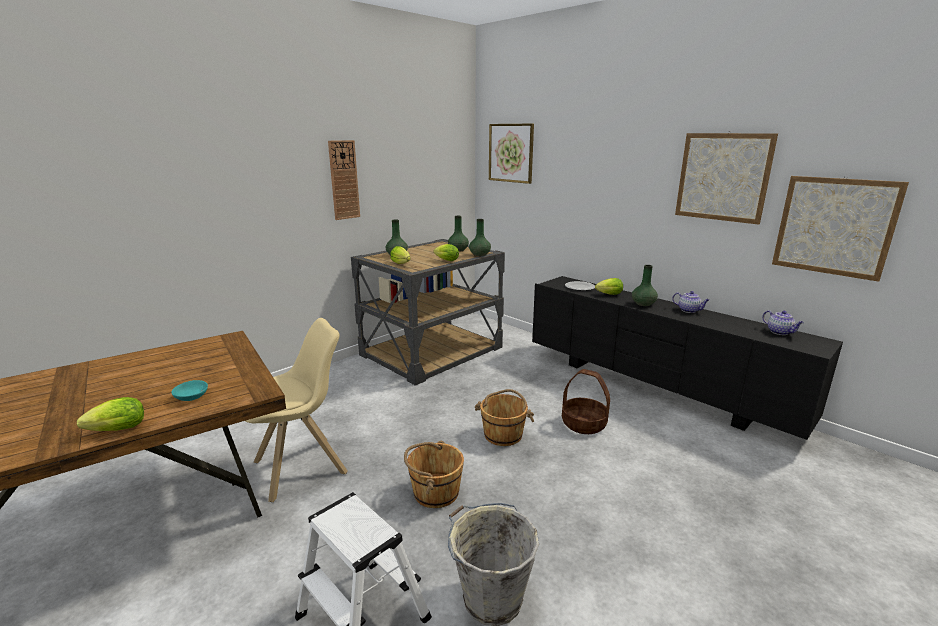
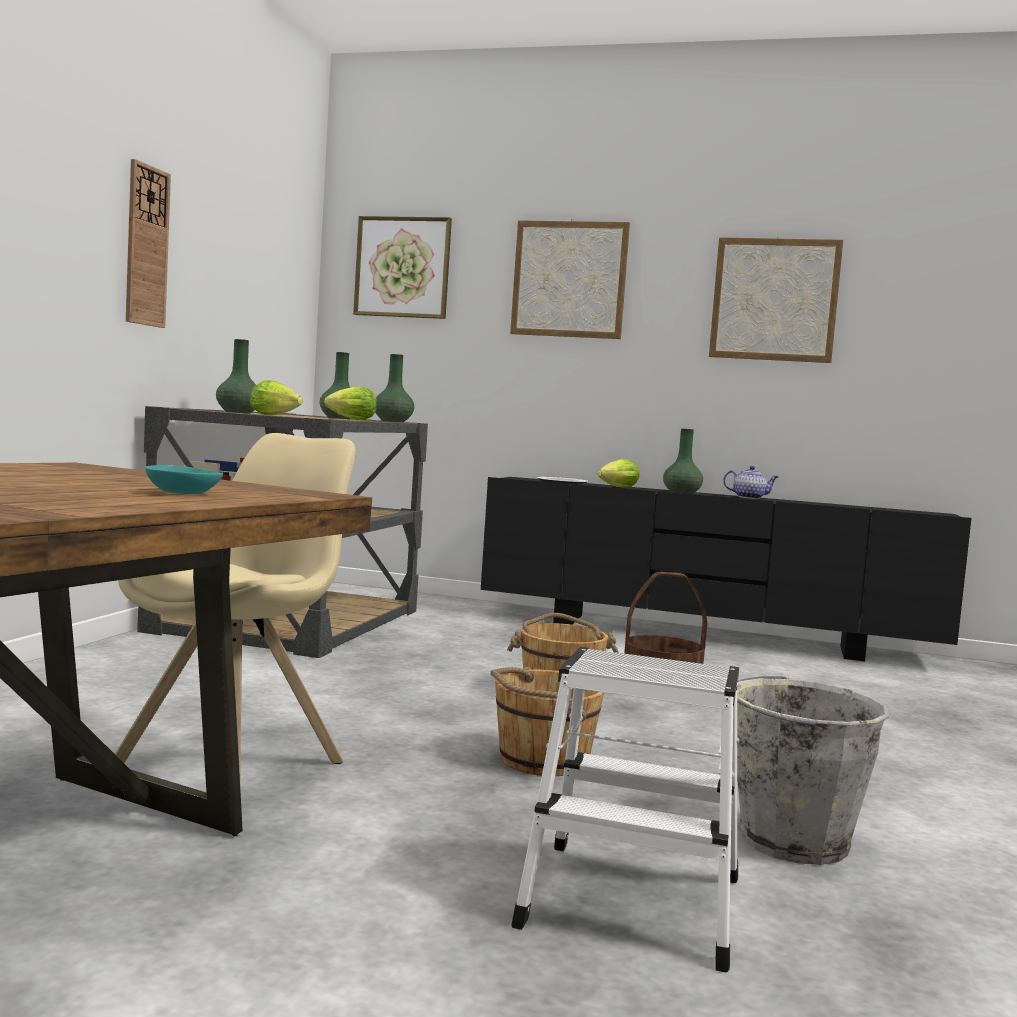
camera: 30 degrees left, 15 degrees down
lettuce [77,397,144,431] -> none
teapot [763,310,804,335] -> none
picture [772,176,909,282] -> picture moved to [510,219,630,339]

